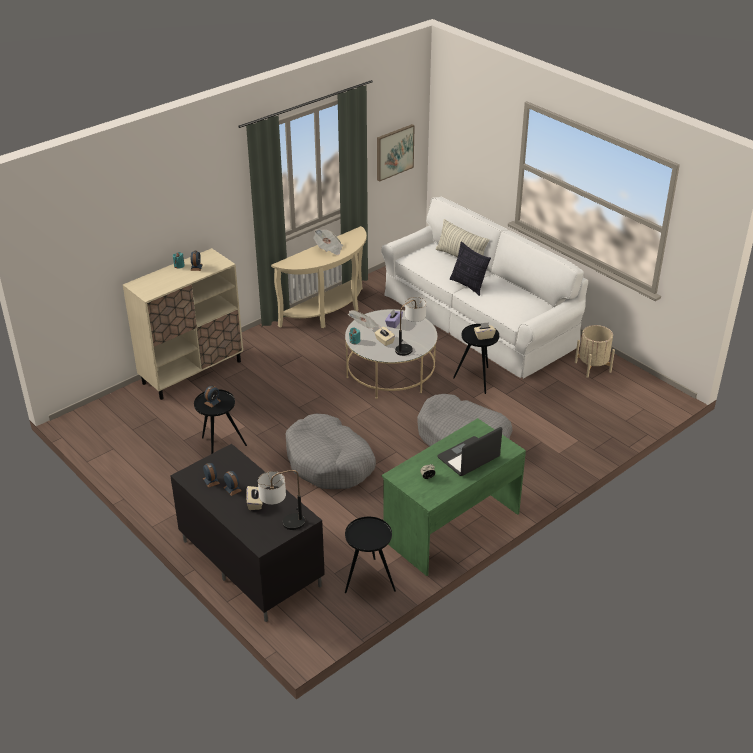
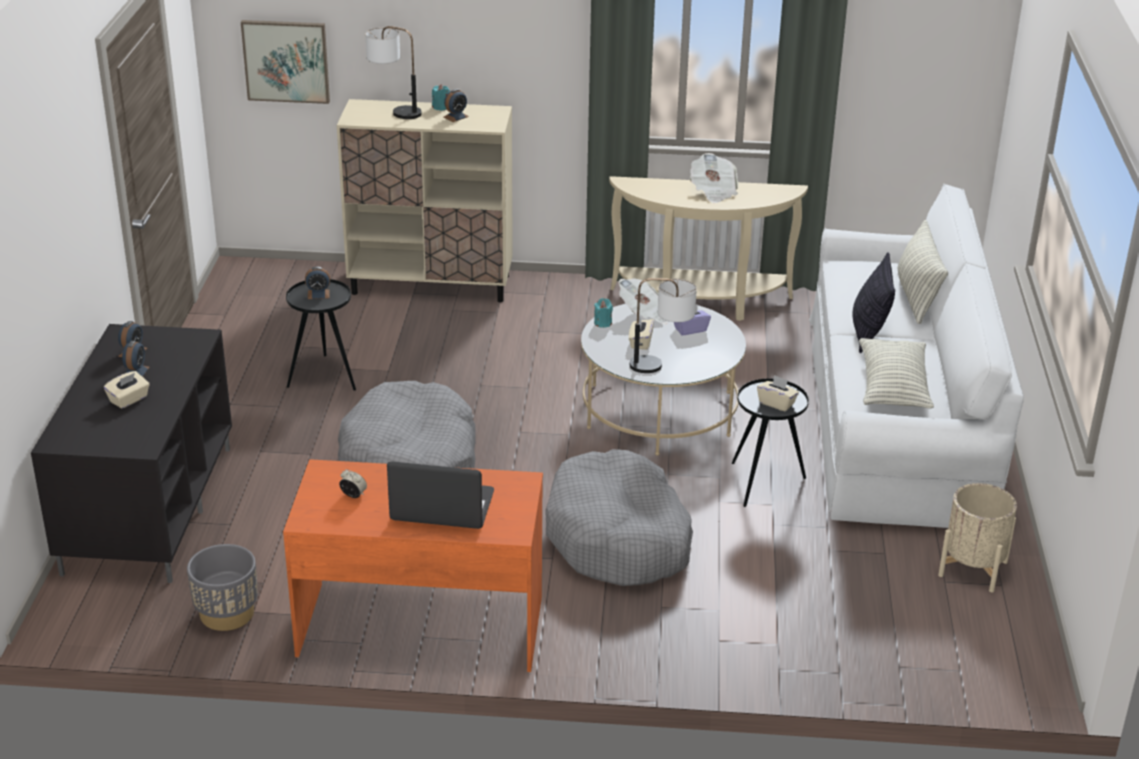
camera: 45 degrees right, 5 degrees down
table lamp [258,470,305,530] -> table lamp moved to [365,26,422,119]
black side table [345,517,396,593] -> grey planter [187,544,258,631]
picture [377,124,415,182] -> picture moved to [241,20,330,104]
green desk [382,418,526,576] -> orange desk [283,459,543,672]
none -> pillow [859,338,934,409]

